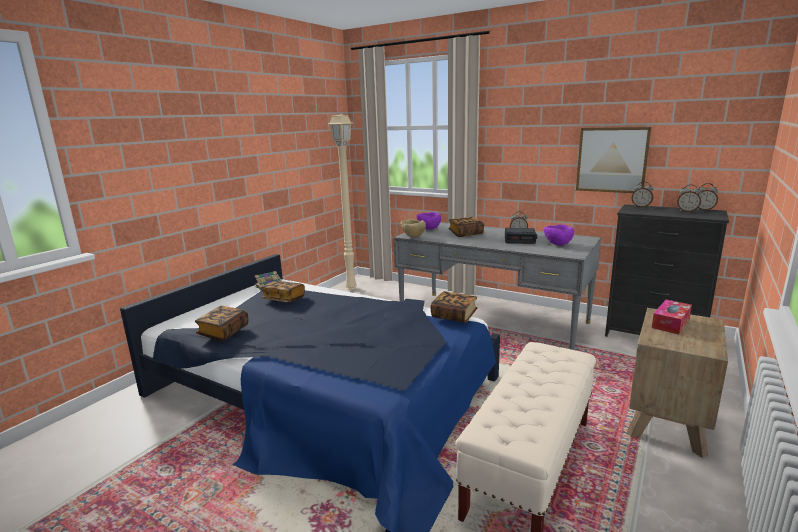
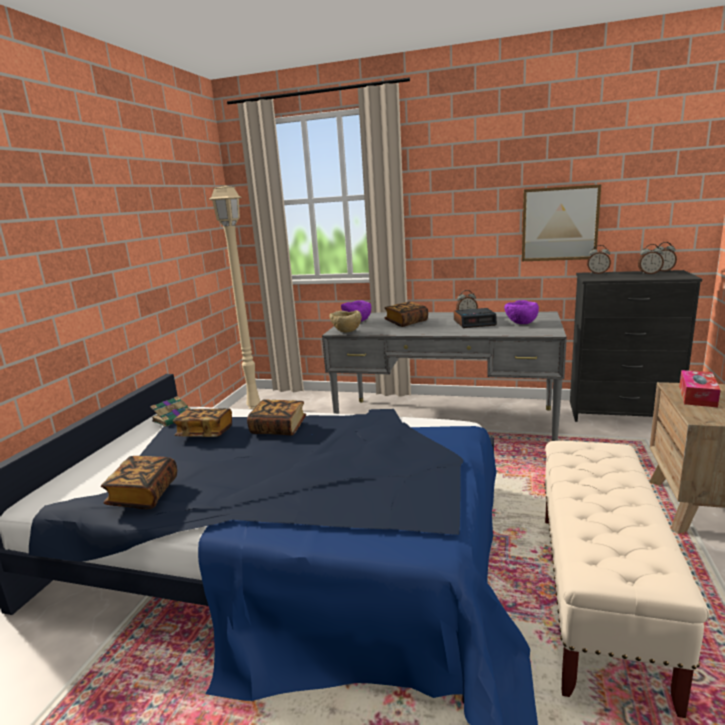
camera: 15 degrees left, 0 degrees up
book [430,291,477,323] -> book moved to [247,399,306,435]

